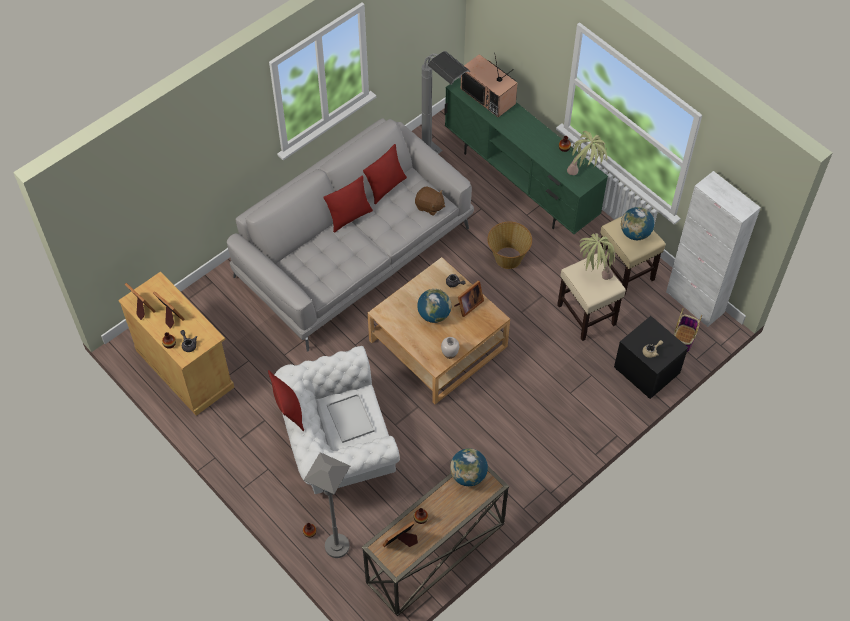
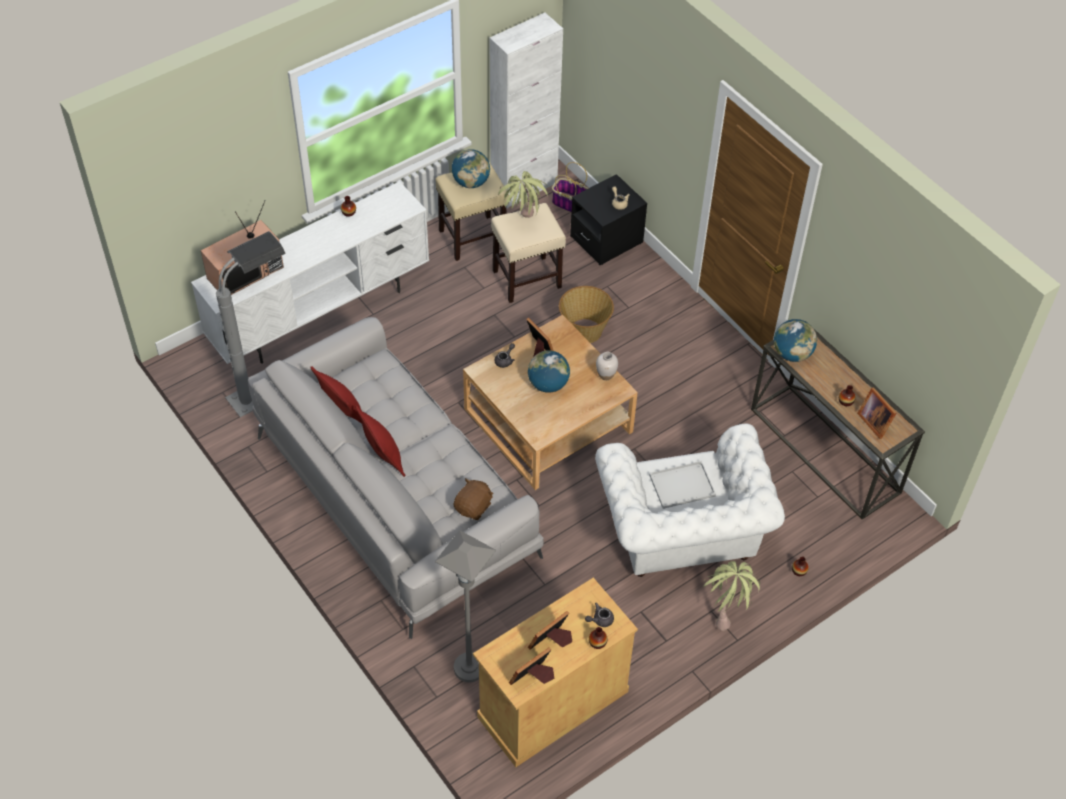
camera: 85 degrees left, 5 degrees down
red pillow [268,370,304,431] -> none
grey floor lamp [304,452,350,558] -> grey floor lamp moved to [435,530,496,682]
brown plush toy [415,186,445,216] -> brown plush toy moved to [454,478,494,520]
green tv stand [445,78,608,234] -> white tv stand [191,181,429,364]
basket [487,222,532,269] -> basket moved to [559,286,614,343]
potted plant [567,131,608,175] -> potted plant moved to [703,561,760,631]

